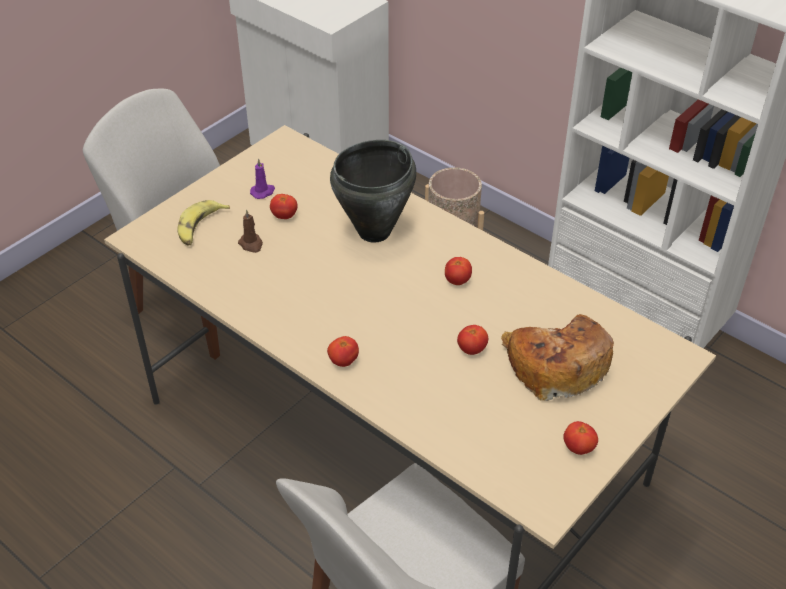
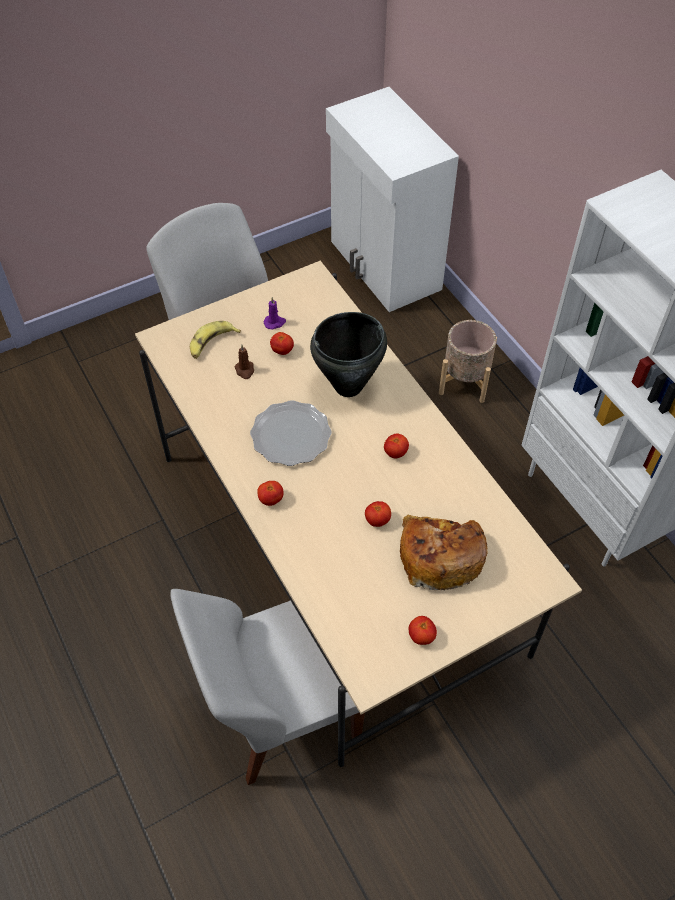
camera: 20 degrees right, 10 degrees up
none -> plate [250,400,332,466]

